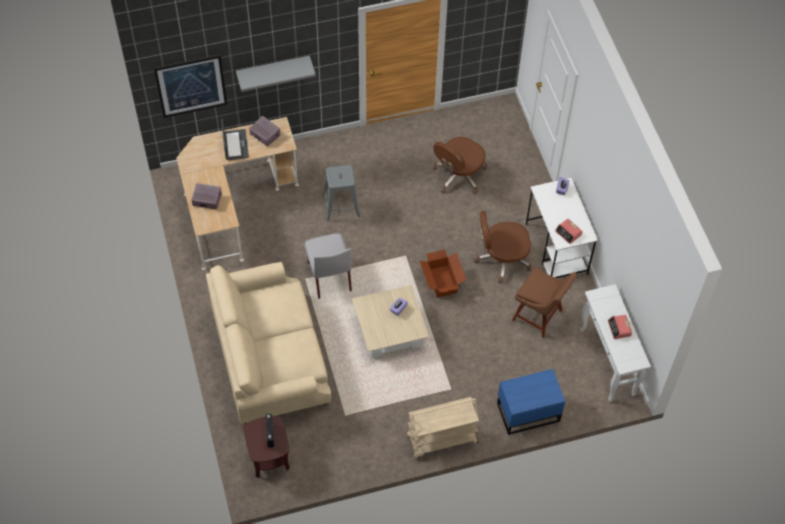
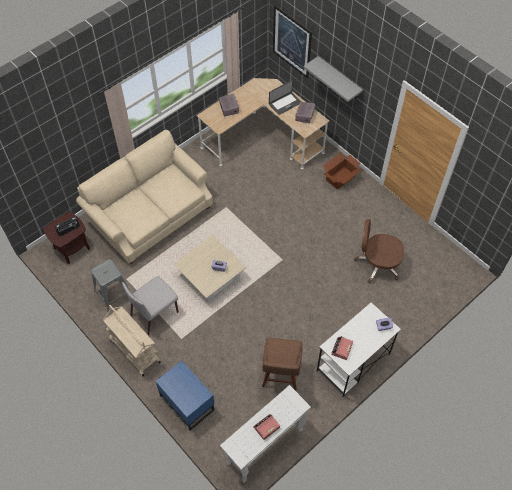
camera: 65 degrees right, 0 degrees up
grey chair [304,233,352,299] -> grey chair moved to [122,276,179,335]
grey stool [323,165,360,221] -> grey stool moved to [91,259,129,312]
cardboard box [420,250,466,298] -> cardboard box moved to [323,152,362,190]
brown office chair [474,211,532,283] -> none

